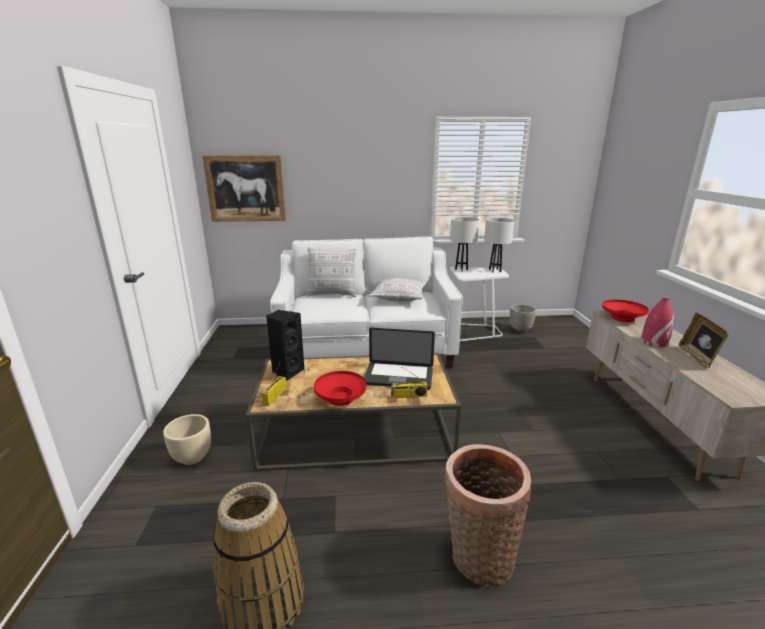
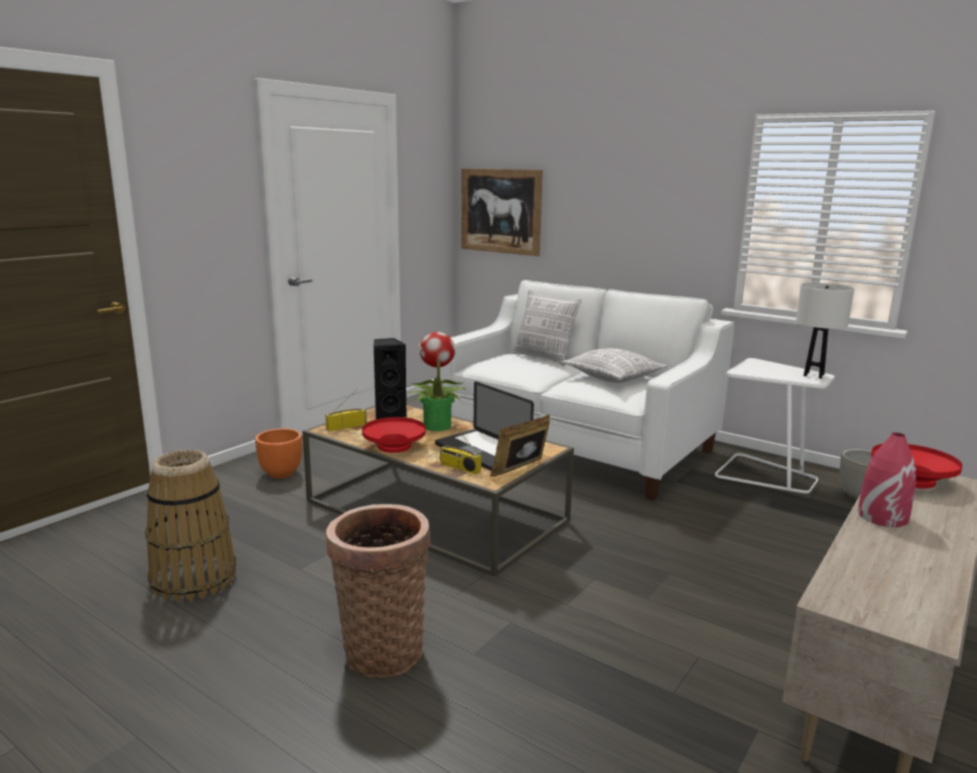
camera: 40 degrees right, 5 degrees down
beige planter [163,414,211,465] -> orange planter [255,428,302,479]
white table lamp [450,217,479,271] -> none
picture frame [679,313,728,369] -> picture frame moved to [490,414,550,477]
none -> potted plant [408,332,468,431]

